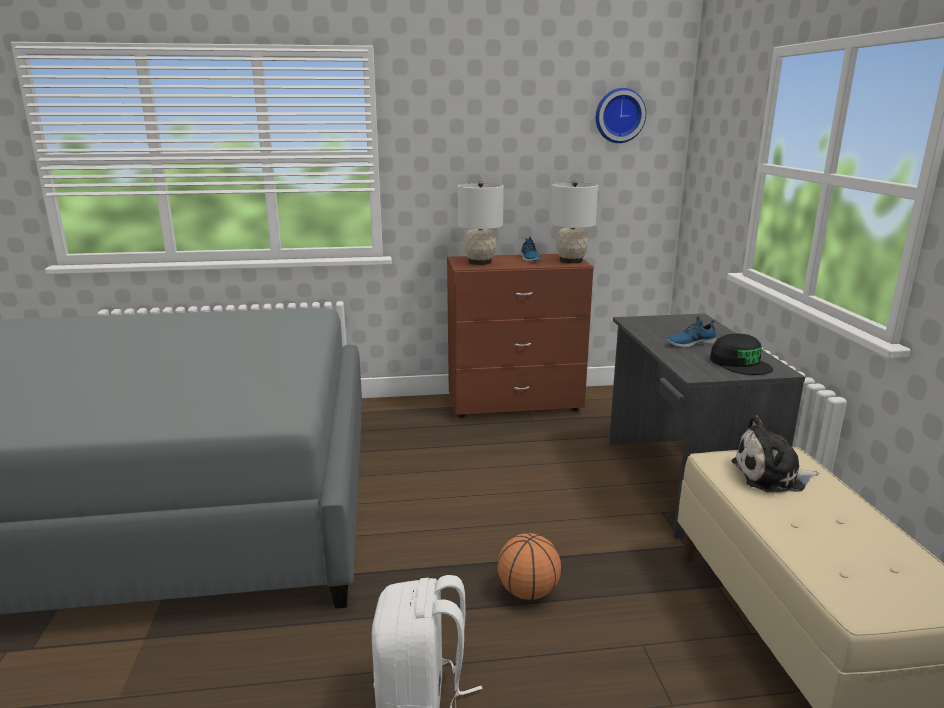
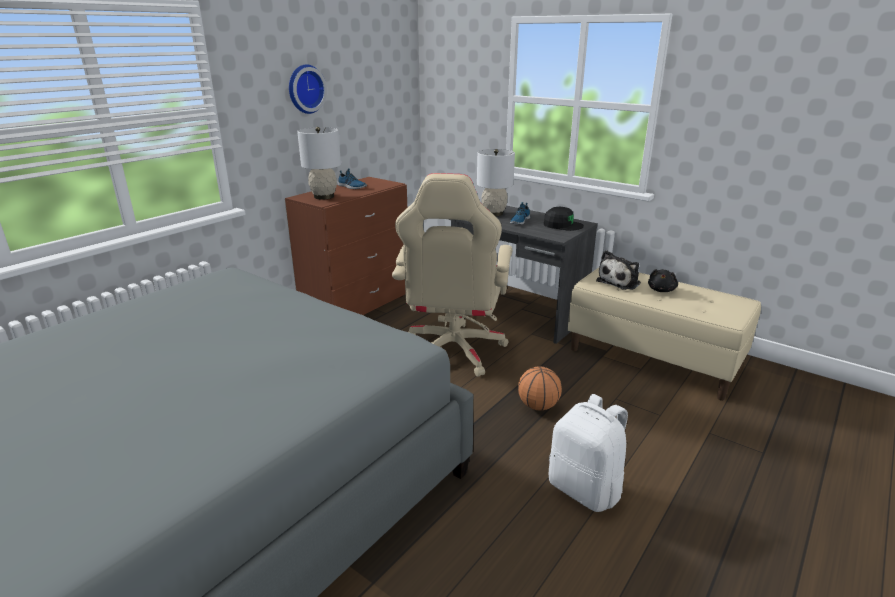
camera: 45 degrees left, 5 degrees up
white table lamp [551,181,598,263] -> white table lamp moved to [477,149,515,216]
wall clock [596,88,646,143] -> wall clock moved to [289,64,327,114]
none -> beige office chair [392,173,513,377]
none -> black plush toy [648,269,678,292]

